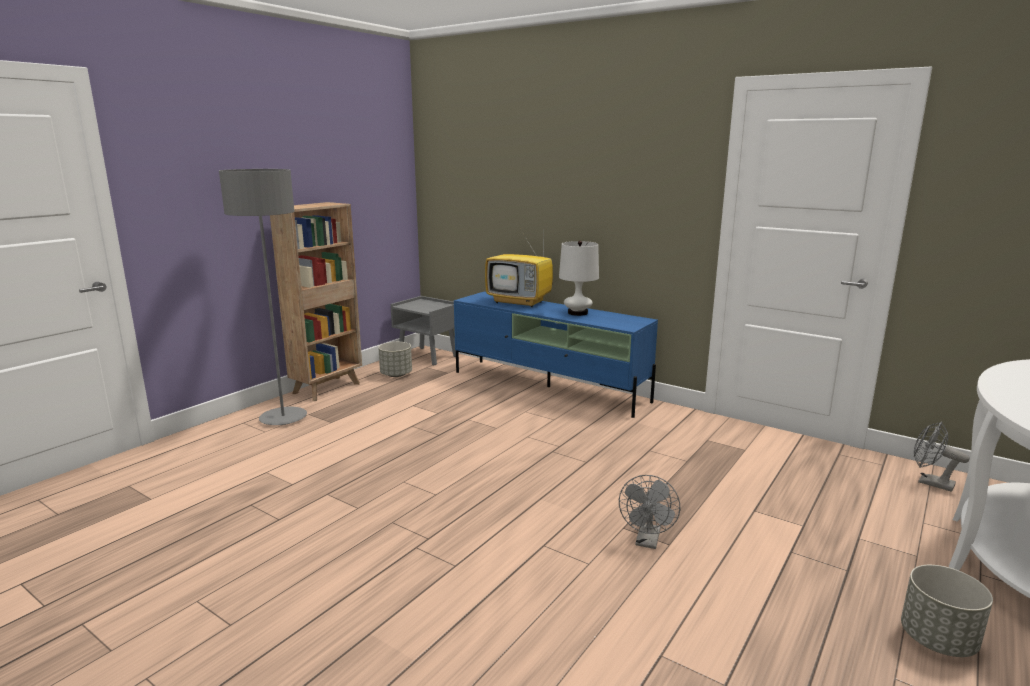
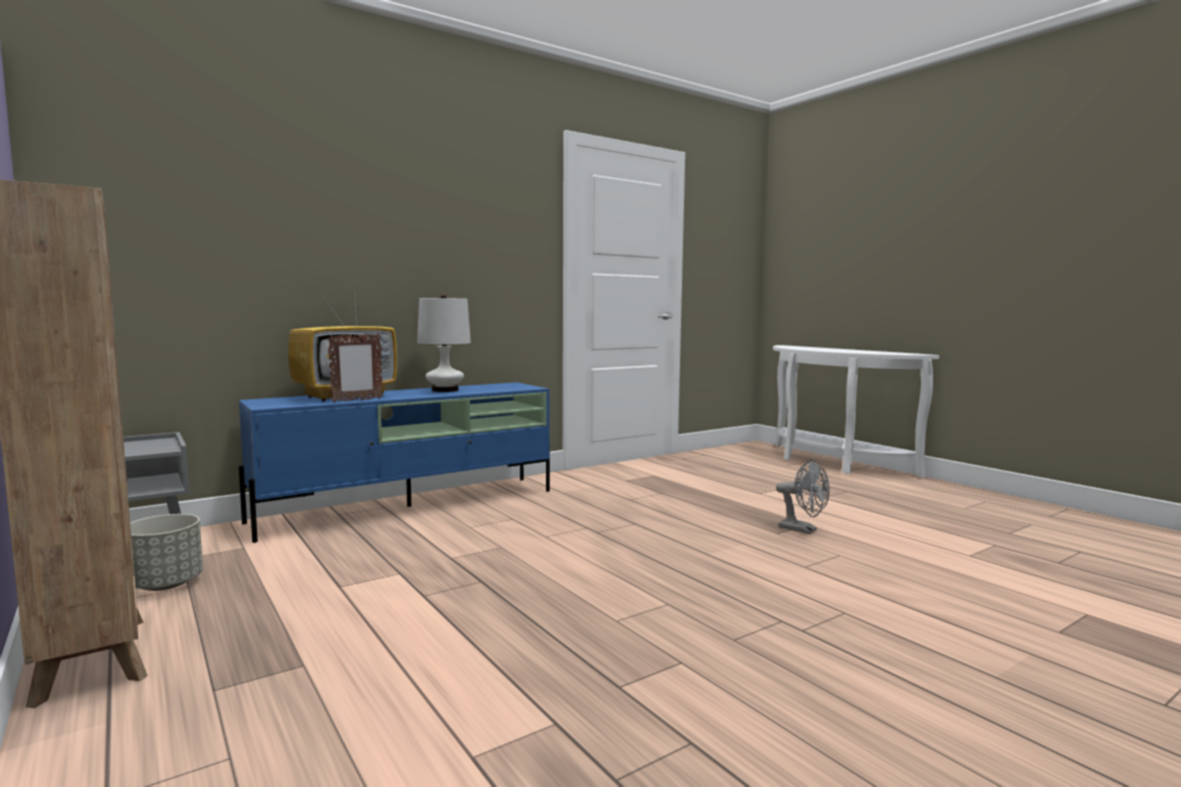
camera: 70 degrees left, 10 degrees down
grey floor lamp [219,169,307,425] -> none
grey planter [901,565,993,657] -> none
grey fan [914,422,970,492] -> none
none -> picture frame [327,334,383,403]

